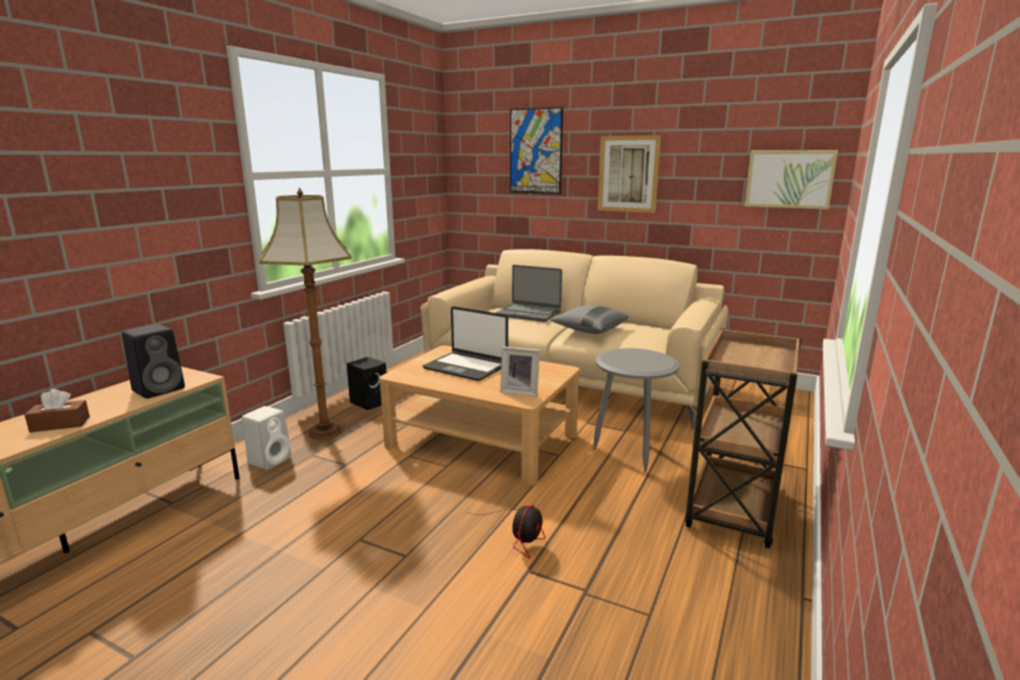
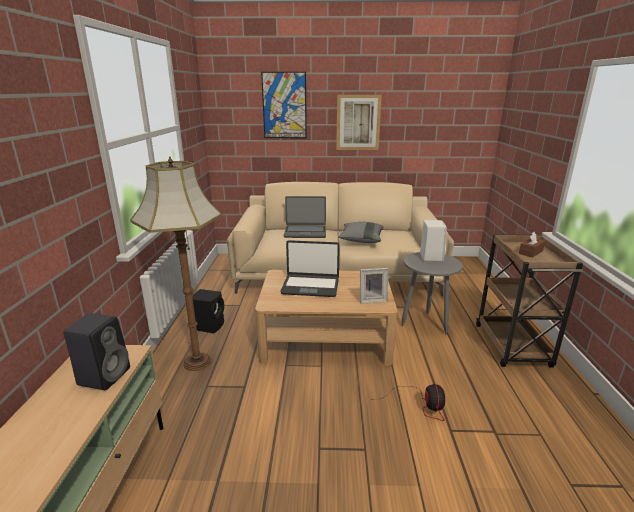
camera: 25 degrees left, 5 degrees up
brown tissue box [25,389,90,432] -> brown tissue box moved to [519,232,545,258]
white speaker [242,406,291,470] -> white speaker moved to [420,220,447,262]
picture [745,150,838,209] -> none

